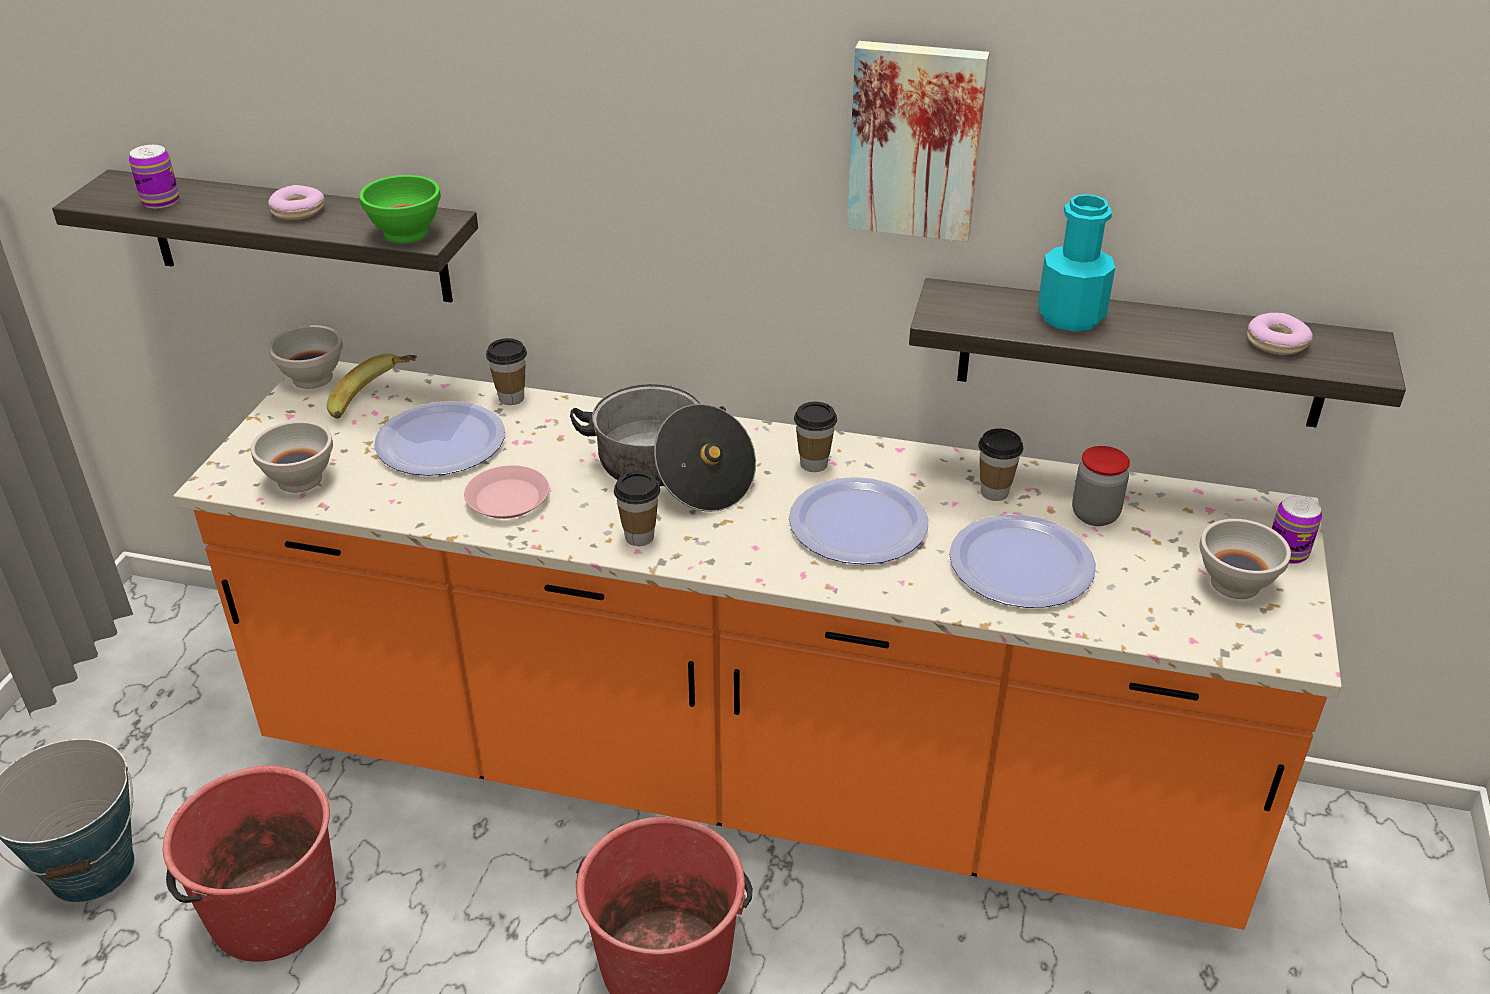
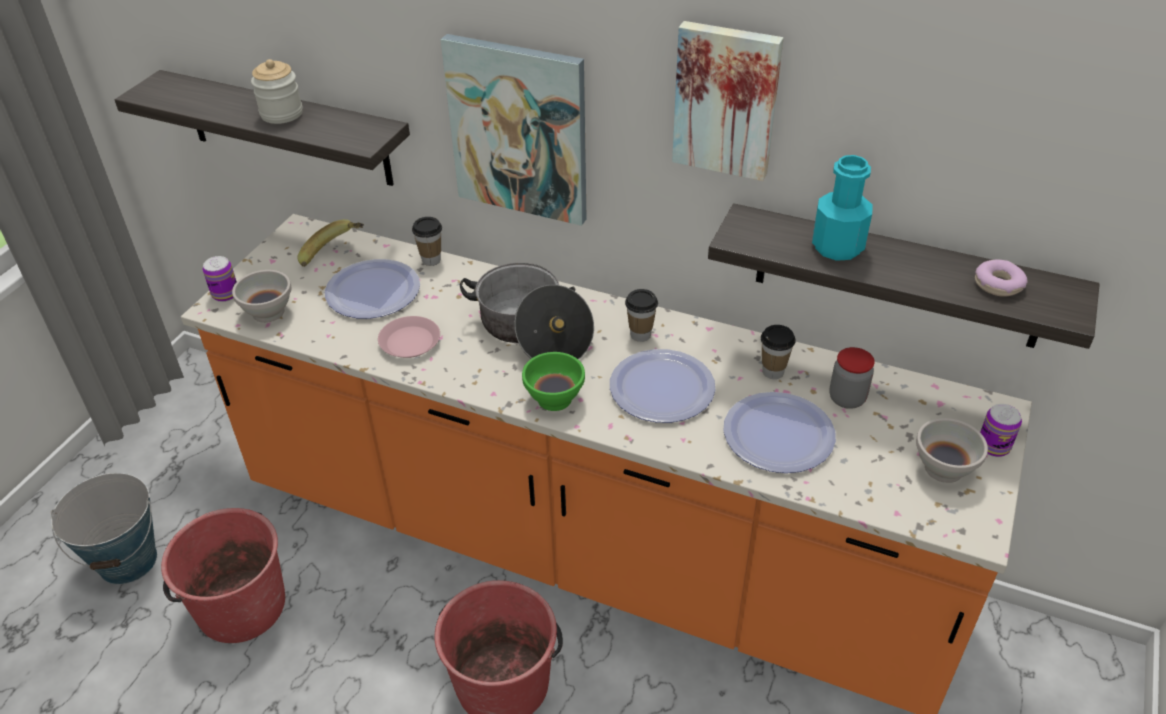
camera: 10 degrees right, 5 degrees up
can [129,145,179,208] -> can moved to [203,256,237,302]
donut [268,185,325,220] -> jar [251,59,303,124]
white bowl [269,325,343,389] -> none
green bowl [359,175,441,244] -> green bowl moved to [522,352,585,411]
cup [614,471,660,546] -> none
none -> picture [441,34,587,226]

